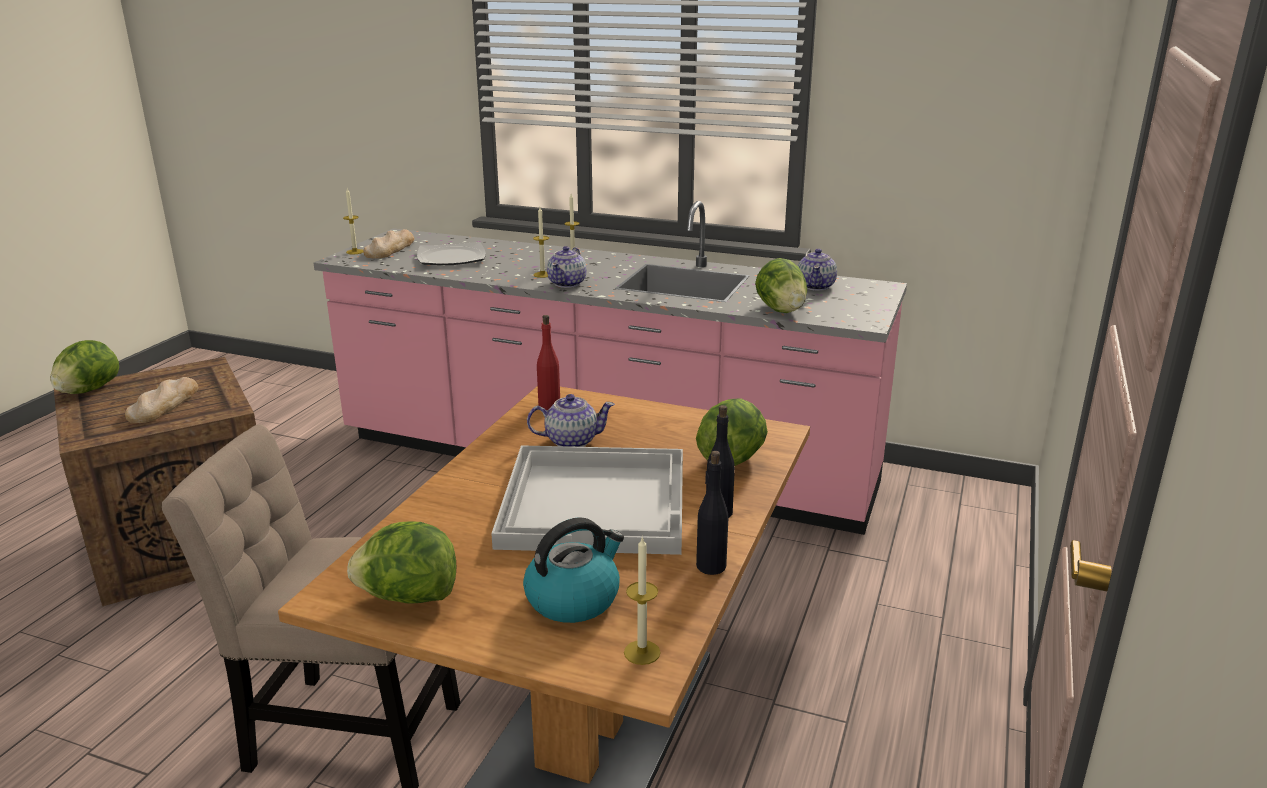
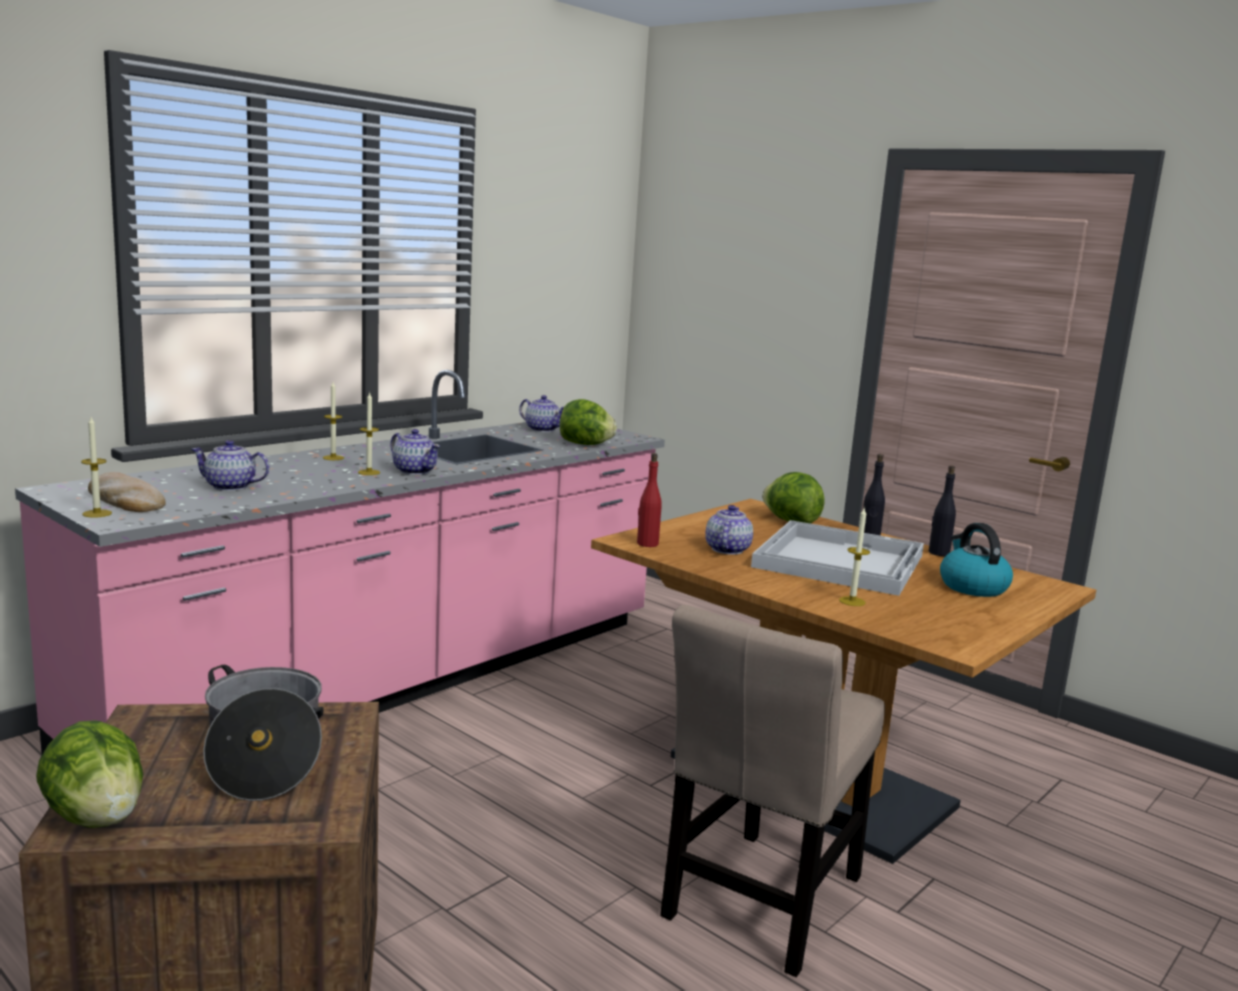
camera: 70 degrees left, 10 degrees down
bread [125,377,199,423] -> cooking pot [203,665,323,801]
lettuce [347,521,456,604] -> none
plate [417,242,486,265] -> teapot [191,440,269,491]
candle [624,536,661,665] -> candle moved to [839,507,870,606]

